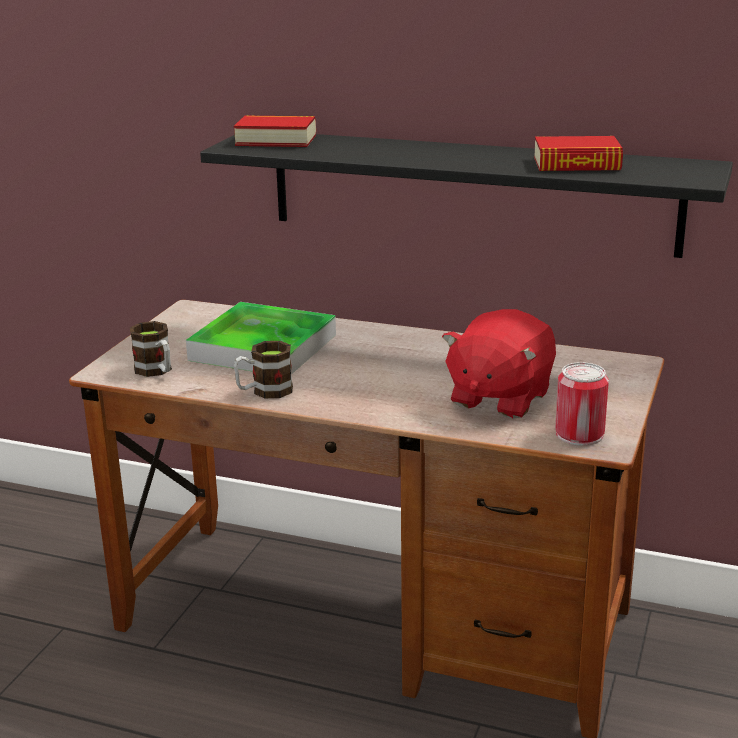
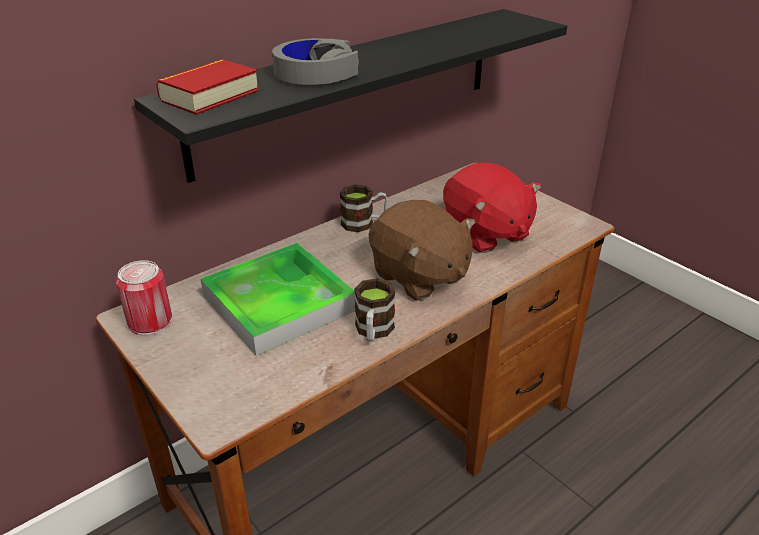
camera: 60 degrees left, 10 degrees up
mug [130,321,172,377] -> mug moved to [340,184,388,232]
book [534,136,623,171] -> none
can [555,362,609,446] -> can moved to [116,260,172,336]
none -> grey headphones [272,38,359,85]
none -> brown plush toy [369,200,476,301]

